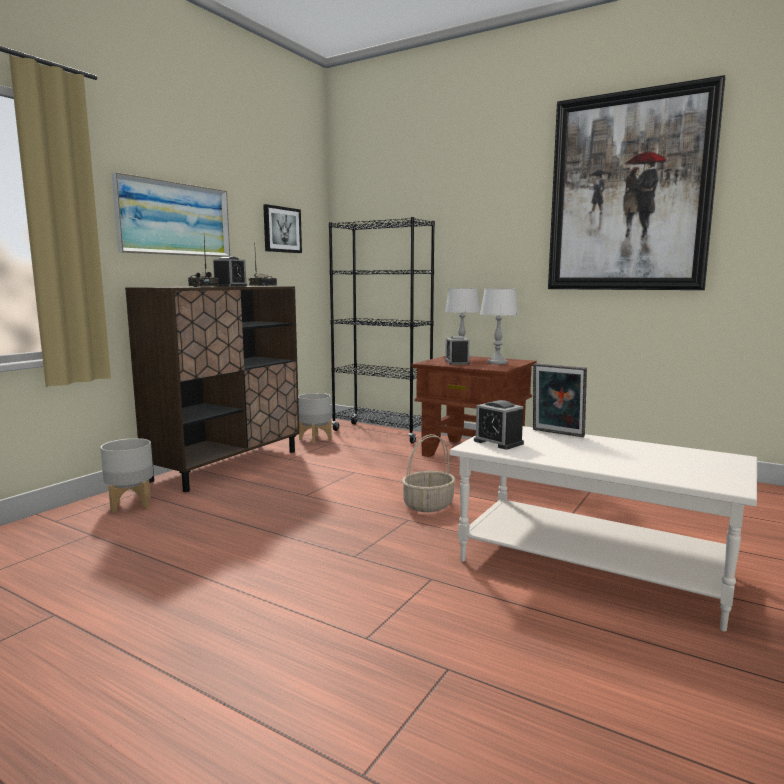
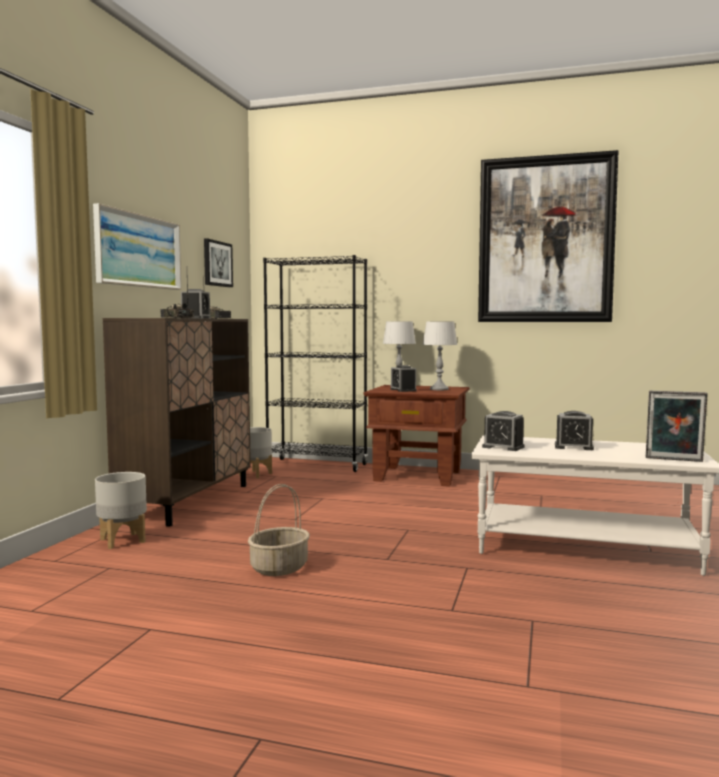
camera: 15 degrees left, 5 degrees down
basket [402,434,456,512] -> basket moved to [248,484,310,576]
picture frame [533,363,587,437] -> picture frame moved to [646,391,708,462]
none -> alarm clock [555,411,594,450]

